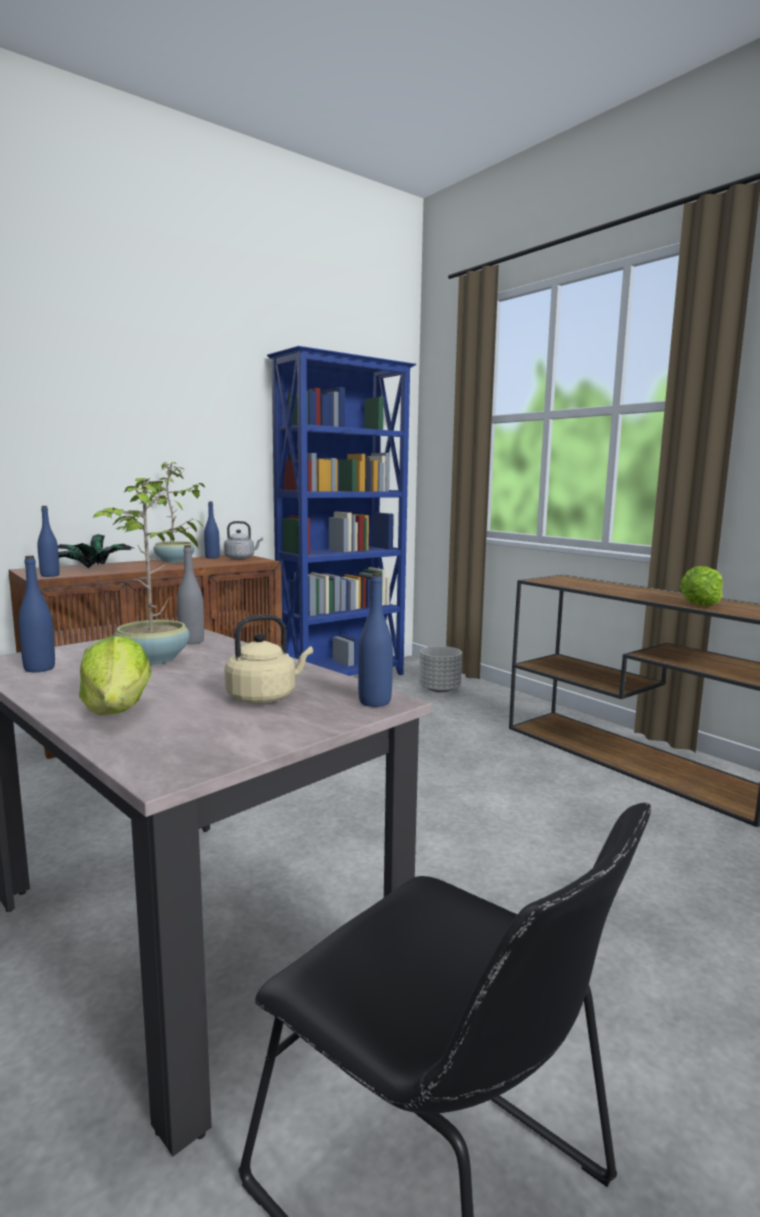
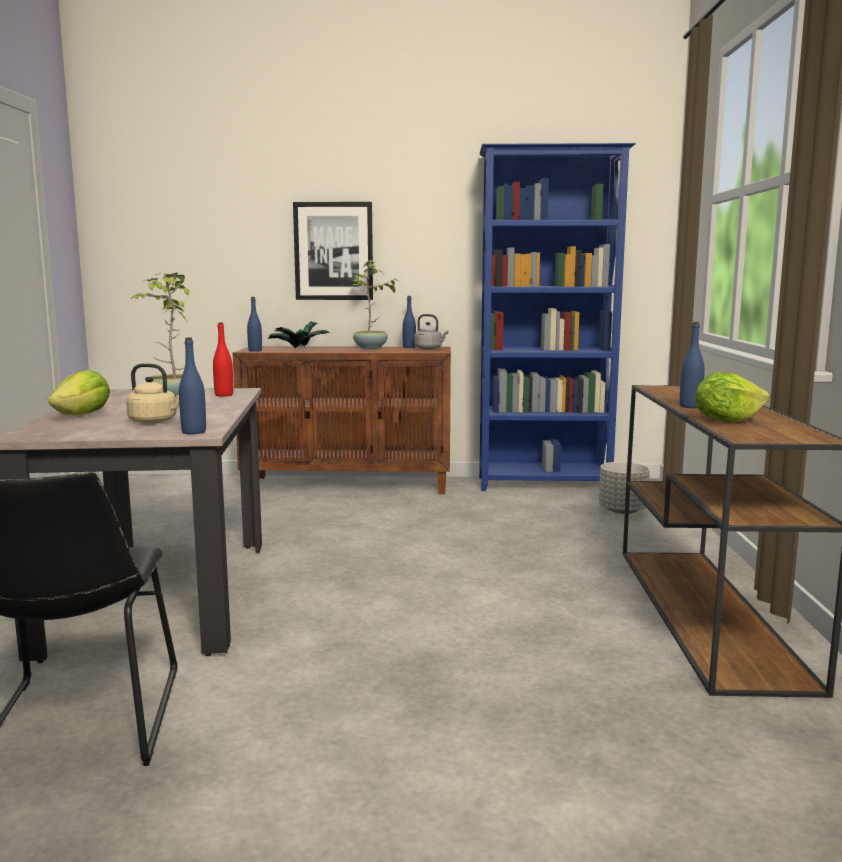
camera: 40 degrees right, 0 degrees up
blue bottle [18,556,55,672] -> blue bottle moved to [680,322,705,408]
grey bottle [177,545,204,644] -> red bottle [213,323,233,397]
none -> picture [293,202,373,300]

